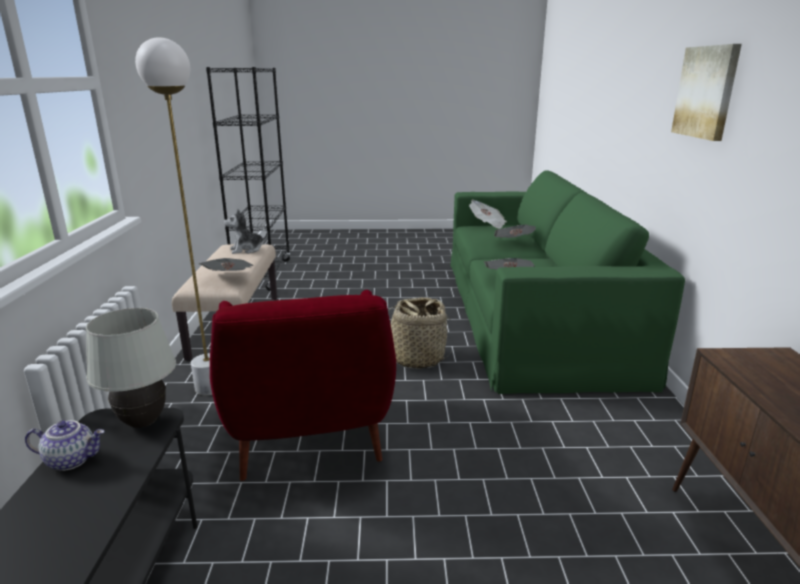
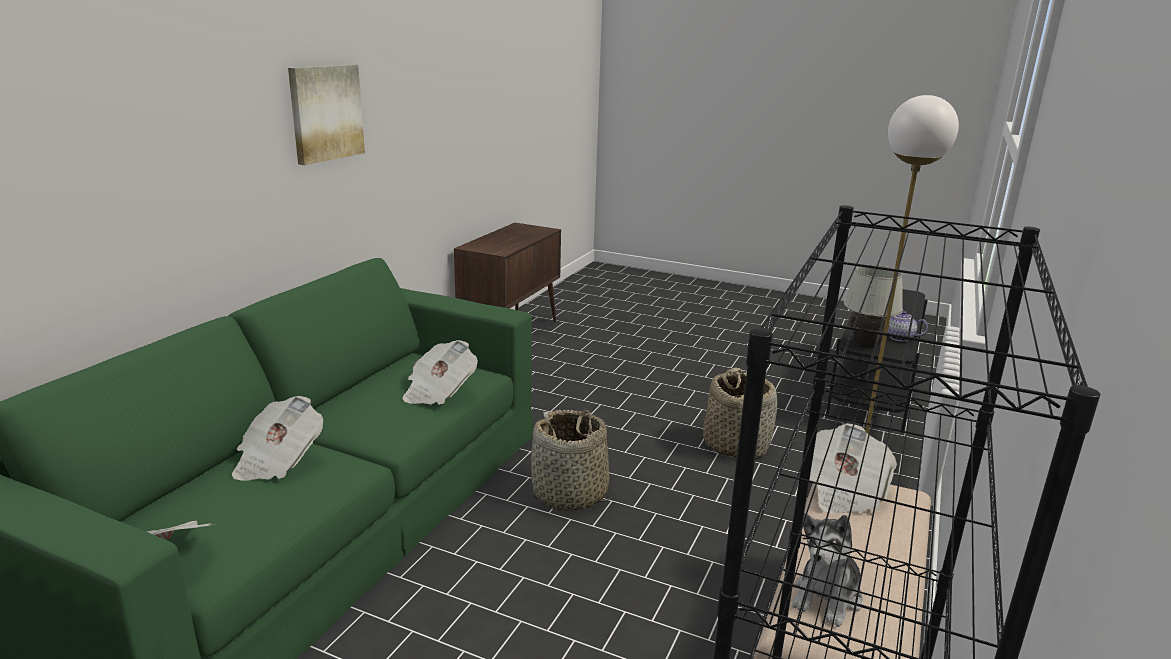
camera: 155 degrees left, 0 degrees up
red armchair [210,290,396,481] -> basket [703,367,777,459]
plush toy [224,209,268,254] -> plush toy turned 120 degrees clockwise [792,513,863,627]

